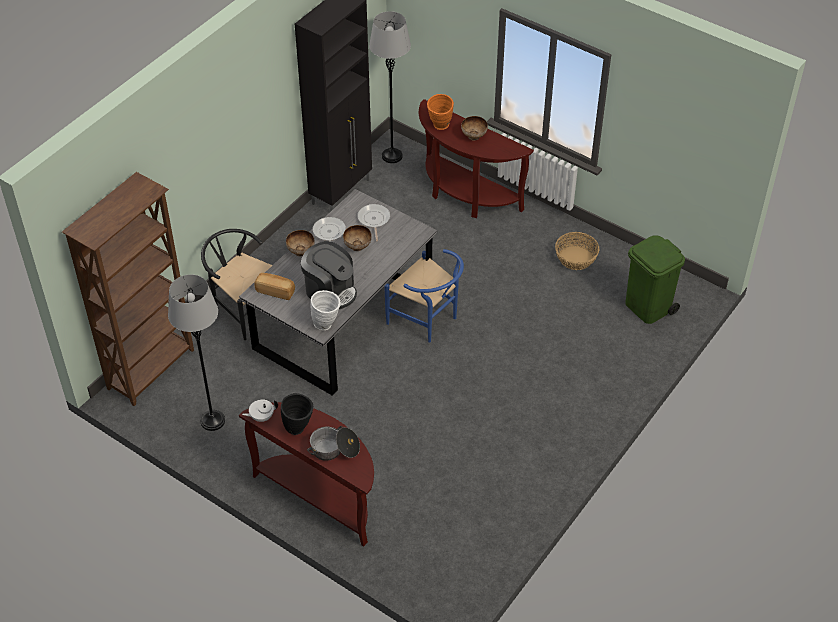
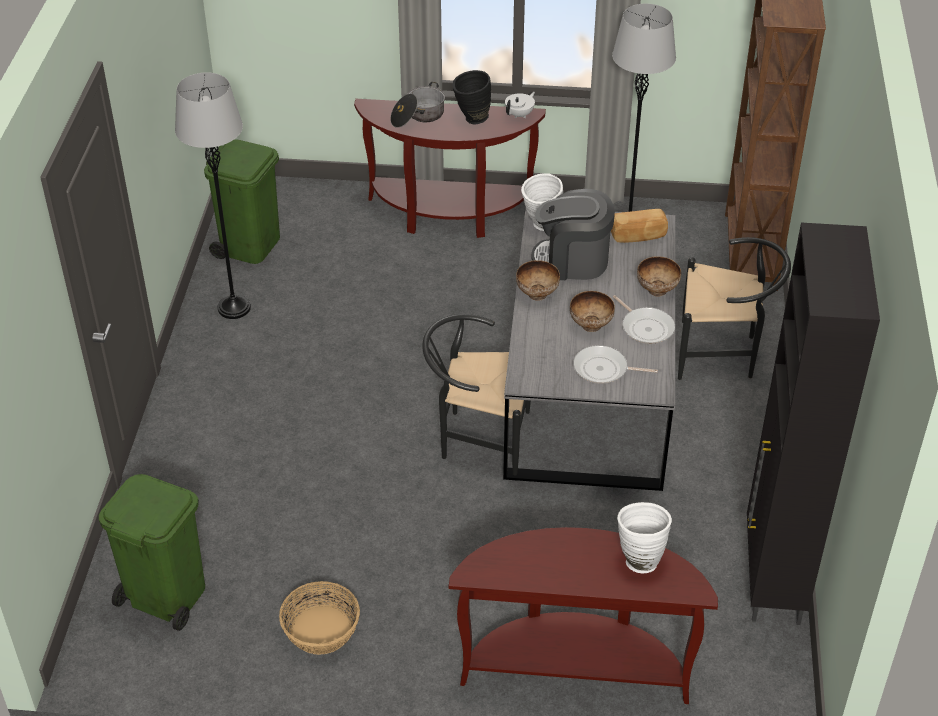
camera: 150 degrees right, 5 degrees down
frying pan [357,204,390,241] -> frying pan turned 135 degrees clockwise [573,345,658,384]
grey floor lamp [369,11,411,163] -> grey floor lamp moved to [175,72,251,319]
blue chair [384,249,464,343] -> black chair [422,314,531,476]
orange vase [427,94,454,130] -> white vase [617,502,672,573]
bowl [461,116,488,141] -> bowl moved to [516,260,560,301]
none -> green trash can [204,140,280,264]

